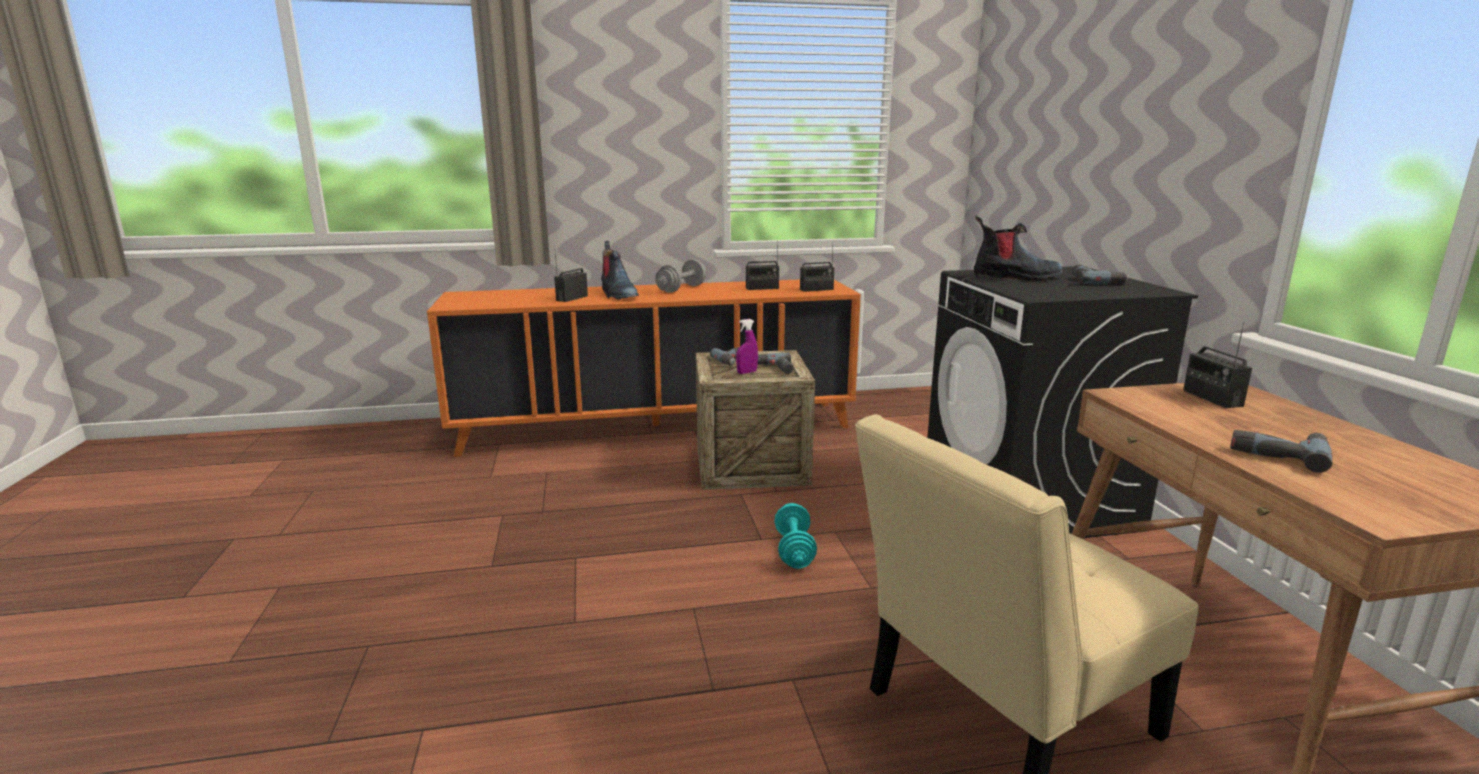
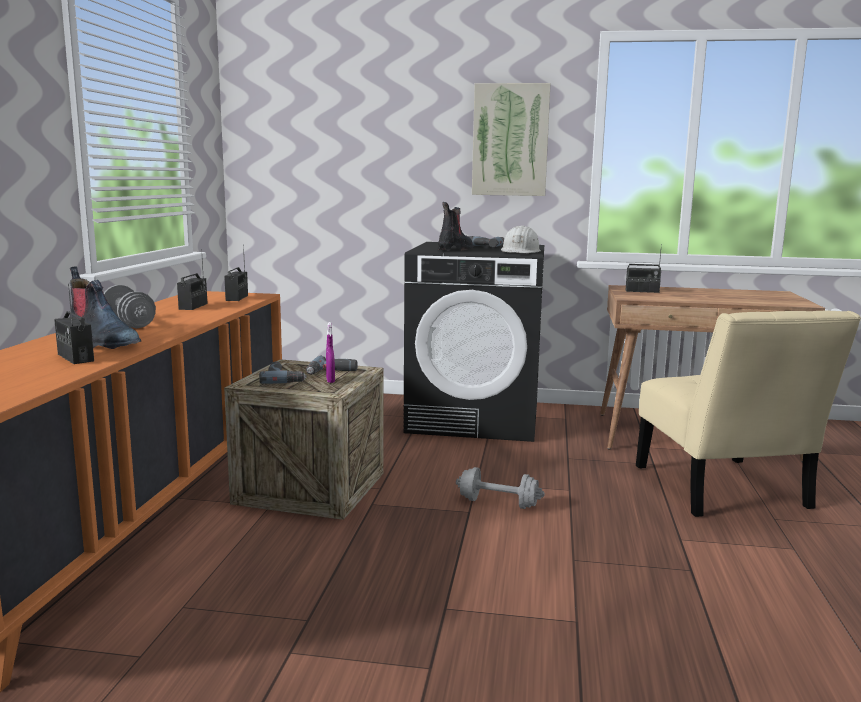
camera: 70 degrees left, 5 degrees down
boot [601,241,639,300] -> boot turned 45 degrees clockwise [70,266,141,349]
turquoise dumbbell [774,503,817,569] -> grey dumbbell [456,467,545,509]
power drill [1230,430,1332,473] -> none
none -> picture [472,83,551,196]
none -> white hard hat [501,226,541,253]

